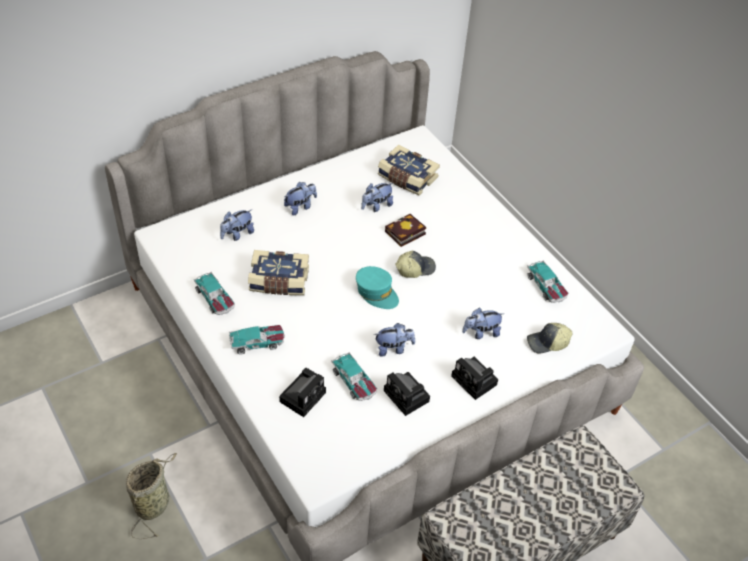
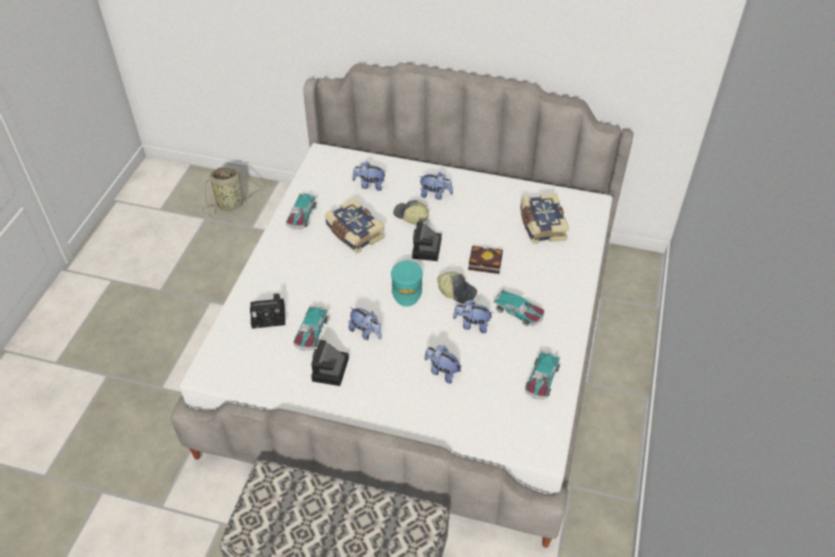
camera: 50 degrees right, 0 degrees up
basket [126,453,177,539] -> basket moved to [203,166,269,216]
toy car [229,325,285,355] -> toy car moved to [493,290,544,326]
plush toy [361,183,393,212] -> plush toy moved to [453,299,494,333]
camera [451,357,498,400] -> camera moved to [412,222,442,261]
cap [527,323,572,353] -> cap moved to [393,200,429,225]

